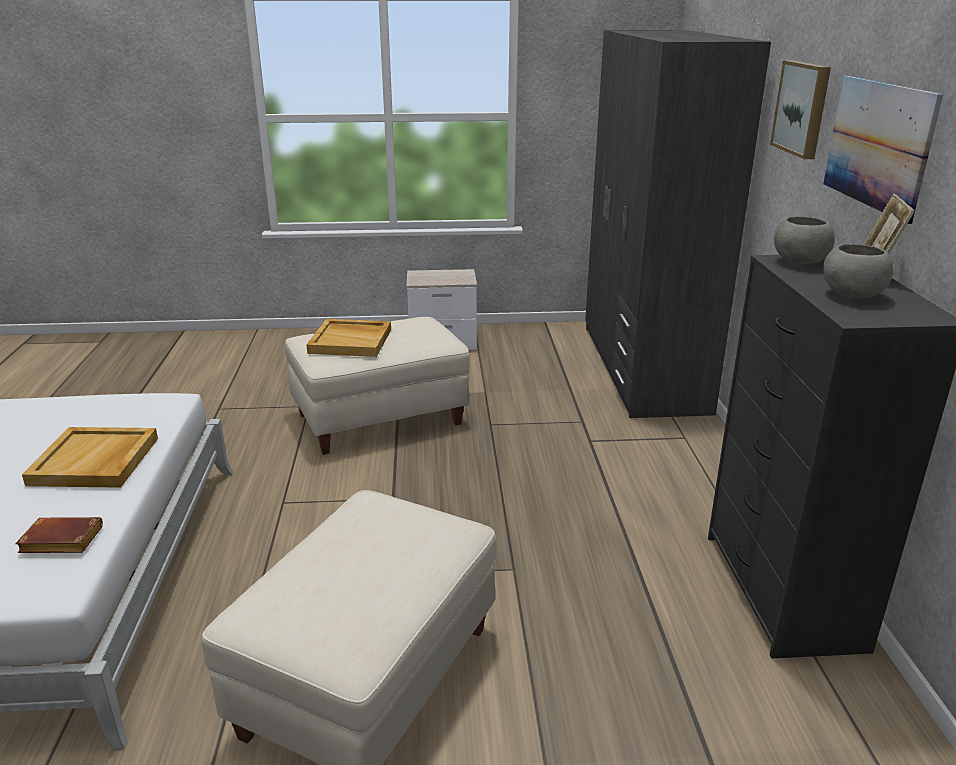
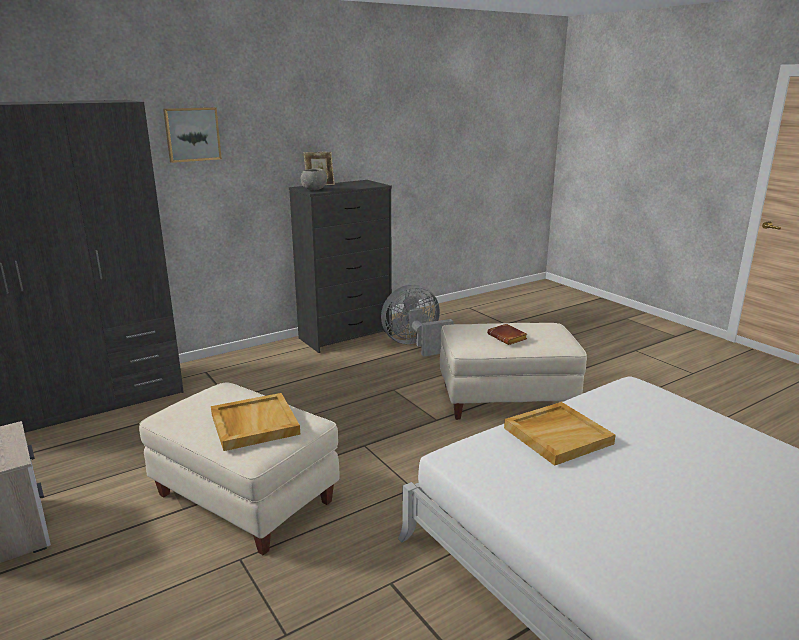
camera: 120 degrees left, 5 degrees down
brown book [15,517,103,553] -> brown book moved to [487,324,527,345]
picture [823,76,943,224] -> none
grey bowl [823,244,893,298] -> none
none -> grey fan [381,285,454,356]

